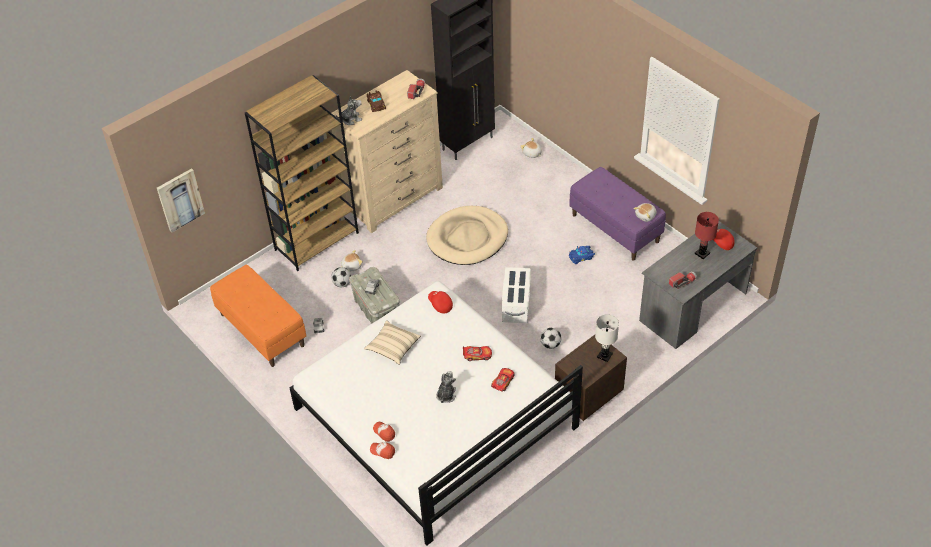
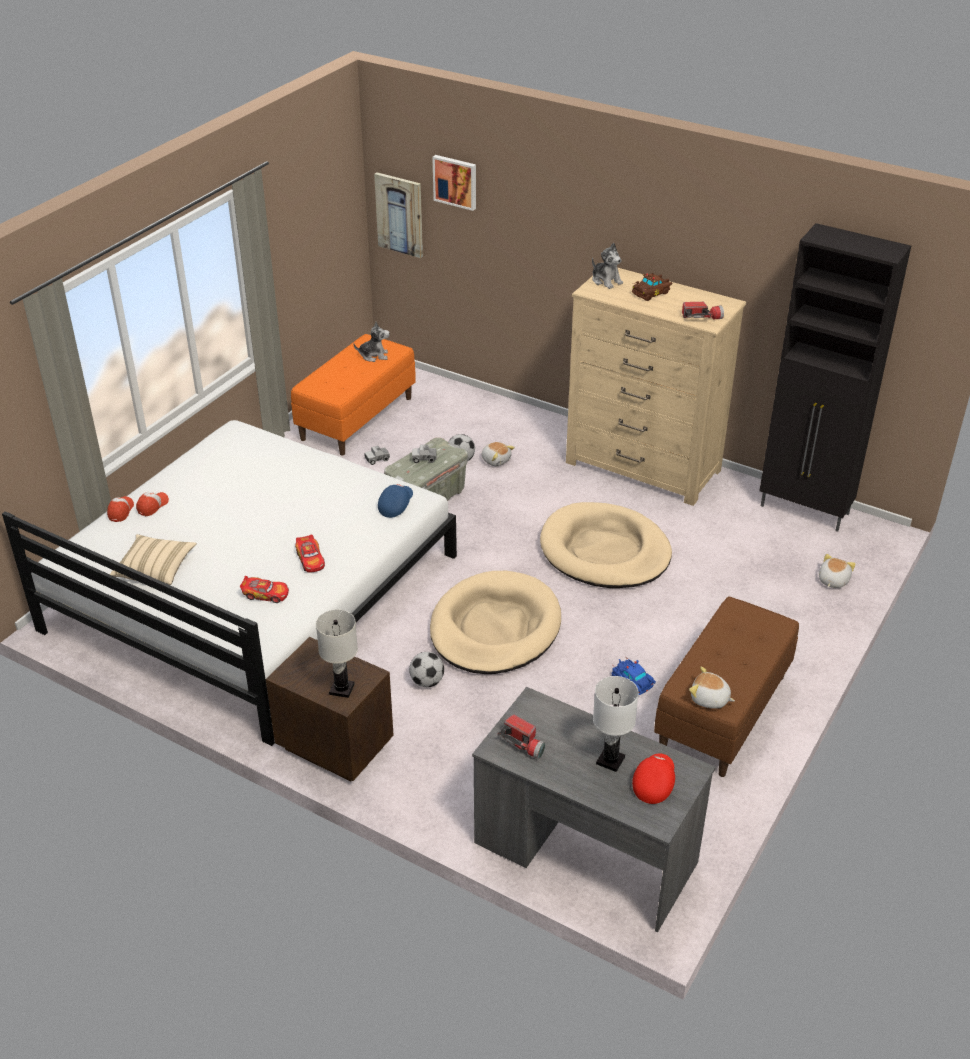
camera: 70 degrees right, 10 degrees down
brown bookcase [245,75,359,271] -> none
beige pillow [364,320,421,365] -> beige pillow moved to [110,534,197,585]
red cap [428,291,453,314] -> blue cap [378,484,413,518]
plush toy [436,371,456,403] -> plush toy moved to [353,322,390,362]
white storage box [502,267,531,323] -> beige dog bed [430,571,561,674]
purple bench [569,167,666,261] -> brown bench [654,597,799,777]
red table lamp [695,212,719,259] -> white table lamp [593,676,639,772]
none -> picture [432,155,476,211]

